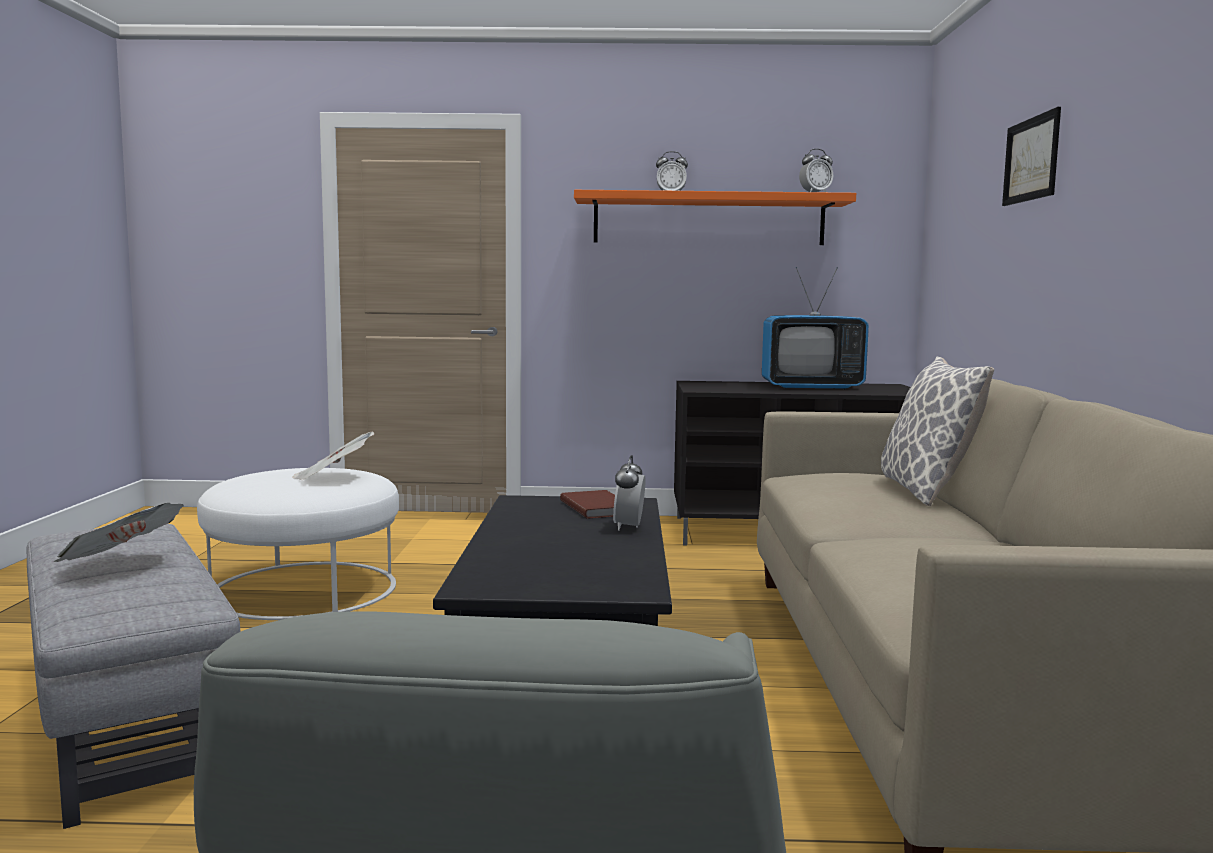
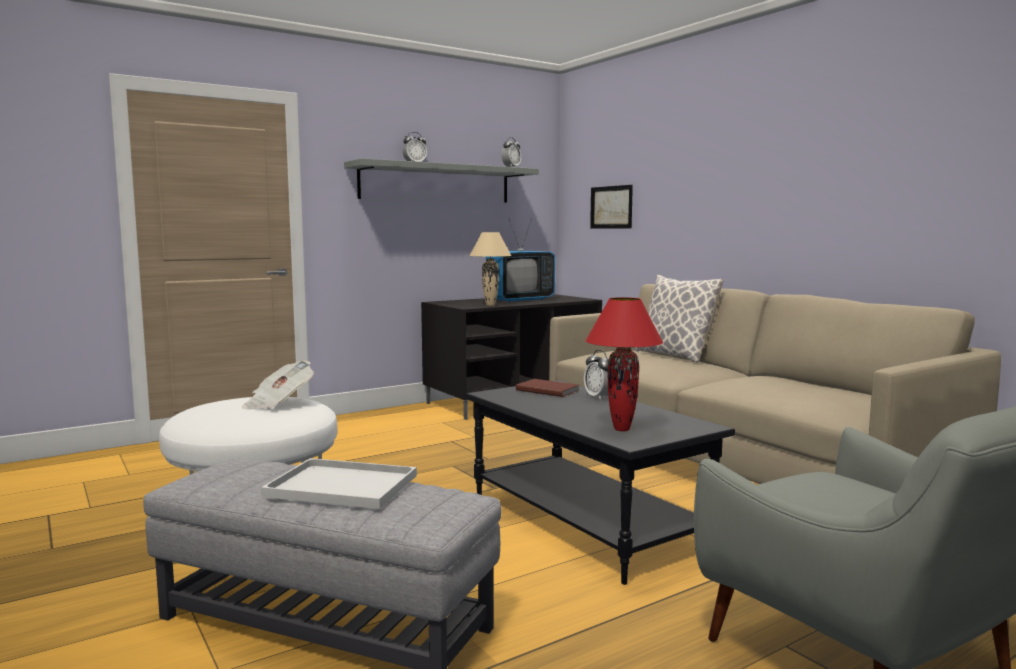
camera: 35 degrees left, 0 degrees up
newspaper [54,503,184,562] -> white tray [261,458,417,509]
orange shelf [574,190,856,245] -> grey shelf [344,158,539,203]
picture [1002,107,1061,206] -> picture moved to [590,185,633,229]
none -> beige table lamp [469,232,512,306]
none -> red table lamp [585,297,663,431]

